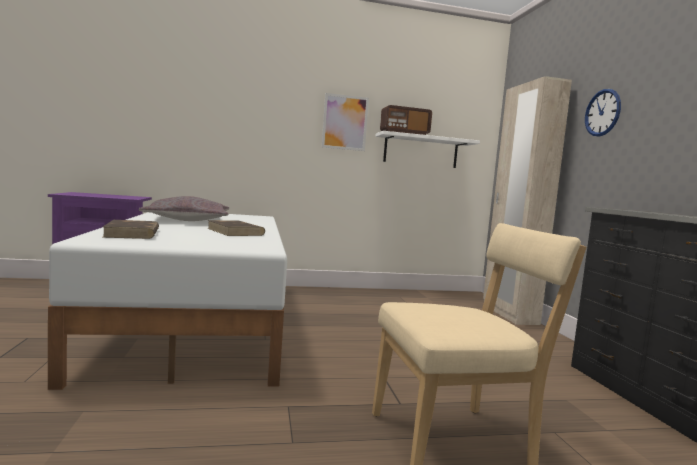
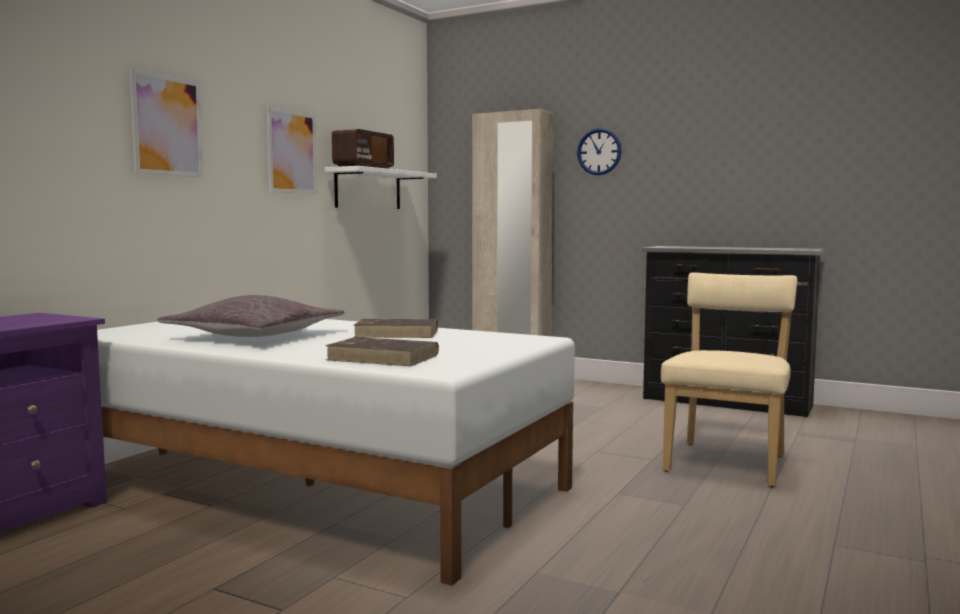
camera: 50 degrees left, 0 degrees up
none -> picture [130,69,203,177]

